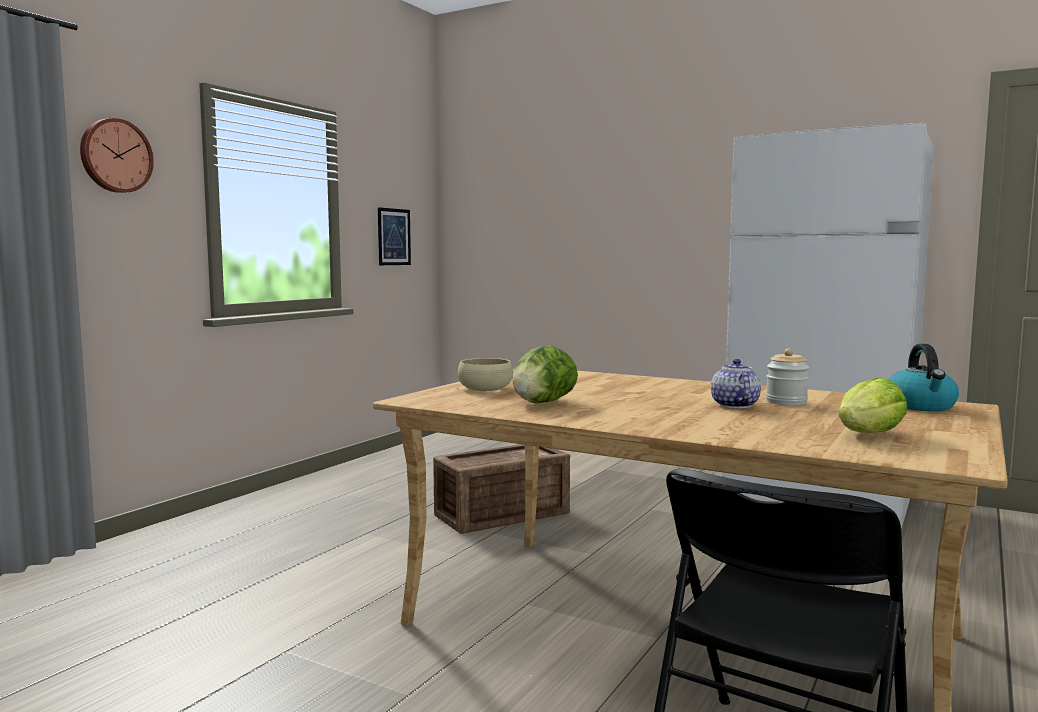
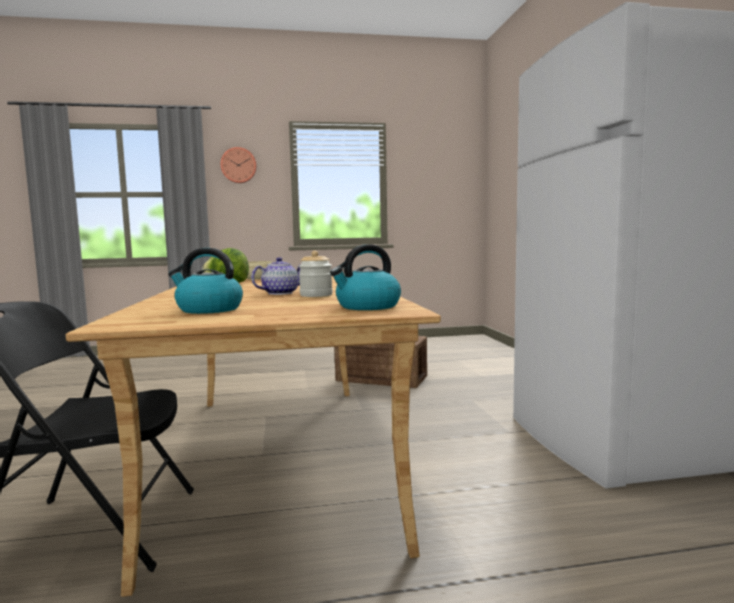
camera: 50 degrees right, 0 degrees up
picture [378,207,411,265] -> none
lettuce [839,378,908,433] -> kettle [168,248,243,314]

